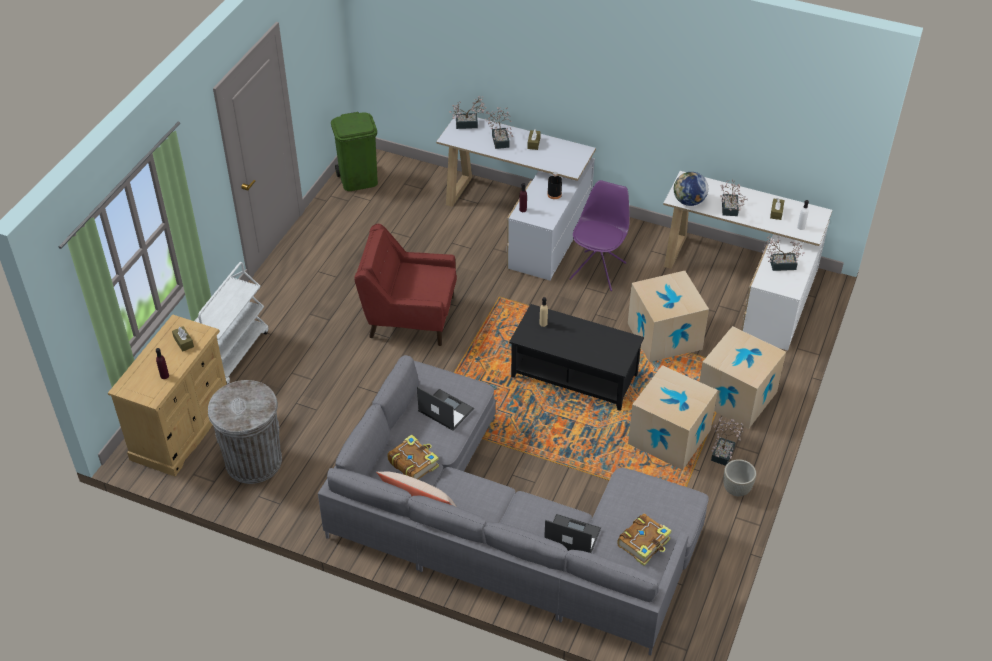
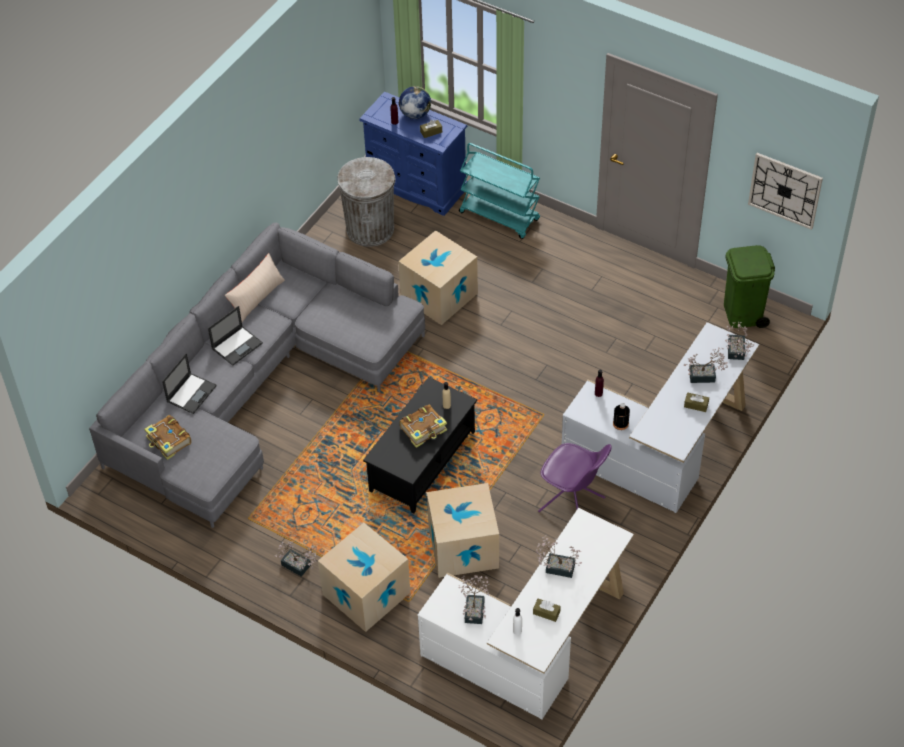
camera: 100 degrees right, 5 degrees up
beige dresser [108,314,227,476] -> blue dresser [359,92,468,216]
white cart [195,262,268,384] -> turquoise cart [459,143,540,239]
red armchair [354,224,457,346] -> none
book [387,435,439,479] -> book moved to [400,404,447,448]
laptop [417,387,474,431] -> laptop moved to [208,306,263,366]
cardboard box [628,365,718,470] -> cardboard box moved to [398,230,478,325]
globe [674,172,708,206] -> globe moved to [399,86,431,119]
grey planter [724,459,756,496] -> none
none -> wall clock [748,153,823,230]

